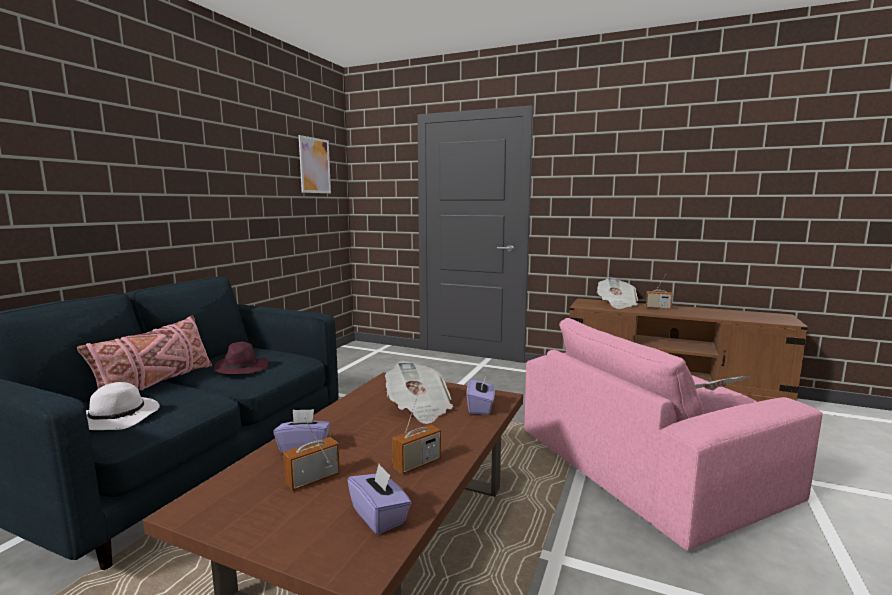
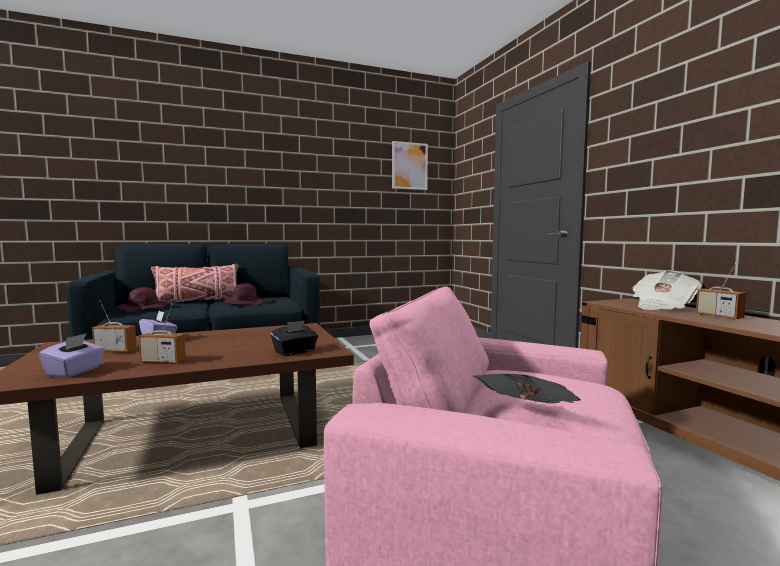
camera: 45 degrees right, 5 degrees down
white hat [86,382,160,430] -> purple hat [117,287,168,312]
newspaper [385,361,453,424] -> none
purple tissue box [467,377,495,415] -> black tissue box [270,320,318,356]

